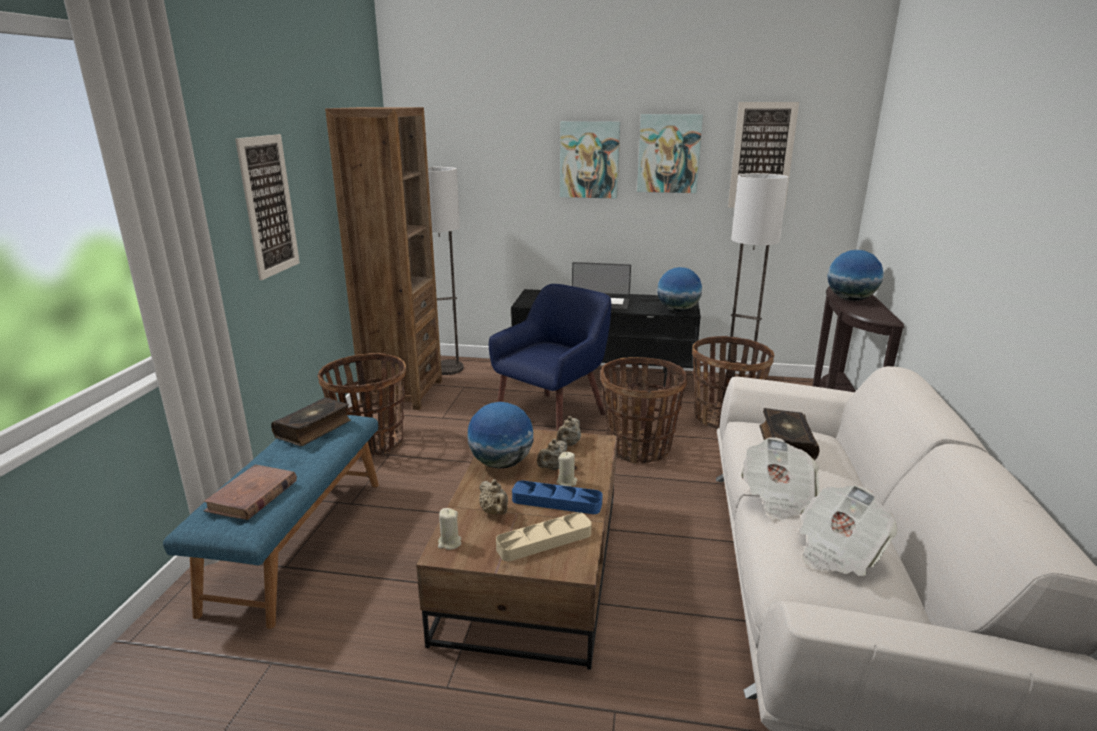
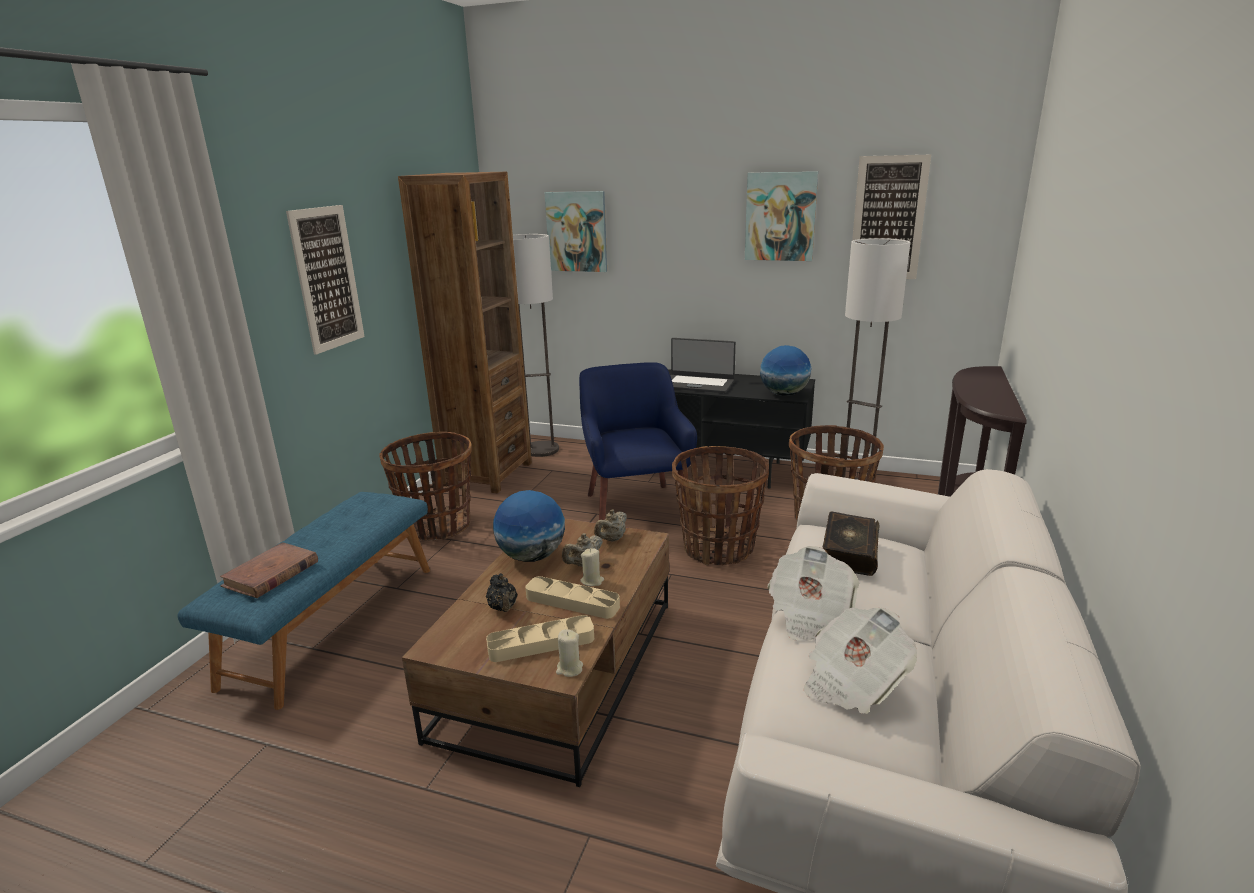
camera: 10 degrees right, 0 degrees up
book [271,397,351,446] -> none
beige candle [438,508,461,550] -> beige candle moved to [556,629,583,677]
beige teapot [479,479,508,515] -> black teapot [486,573,517,612]
blue armchair [489,284,611,431] -> blue armchair turned 60 degrees counterclockwise [579,362,697,524]
blue tray [512,480,603,514] -> beige tray [525,576,620,619]
picture [560,121,620,199] -> picture moved to [545,191,607,272]
globe [827,250,883,301] -> none

